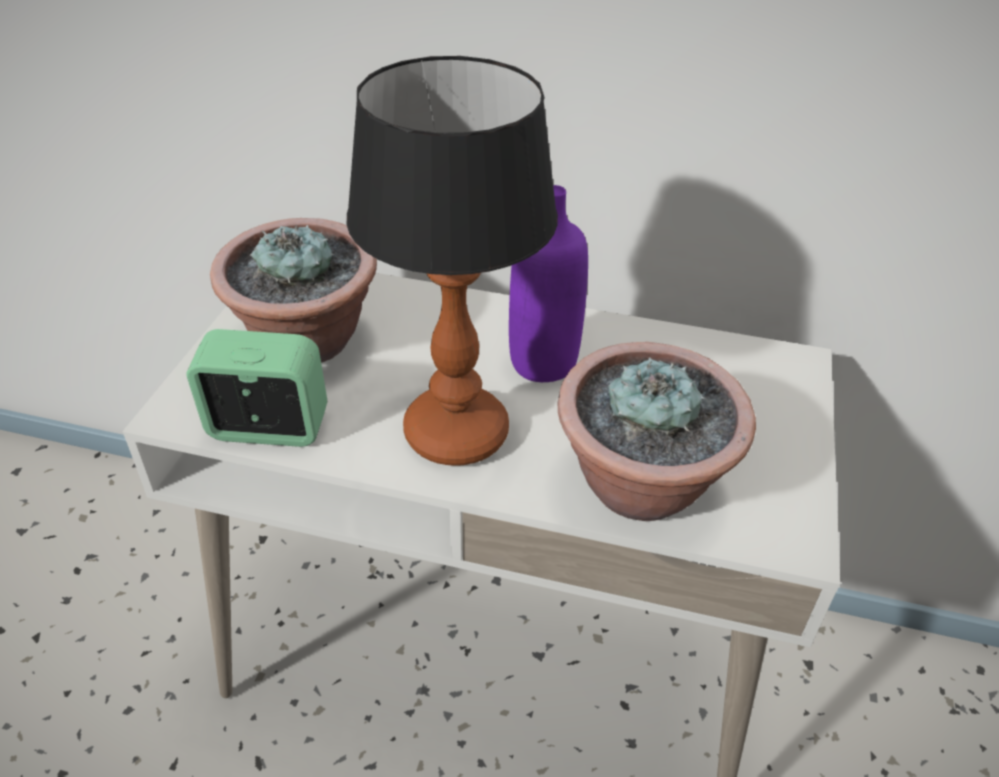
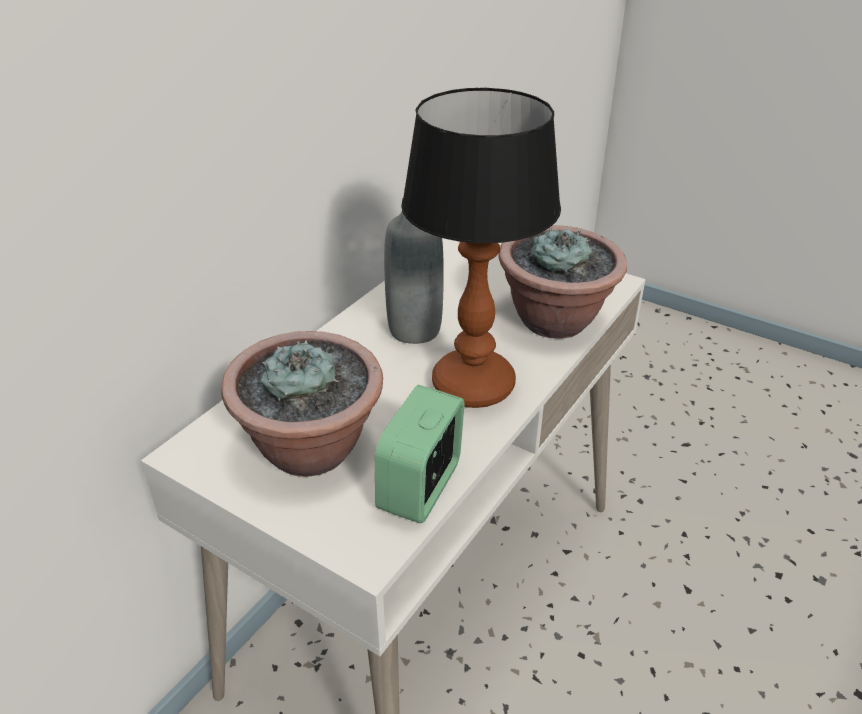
camera: 70 degrees left, 5 degrees down
purple bottle [509,185,588,382] -> grey bottle [384,189,444,344]

